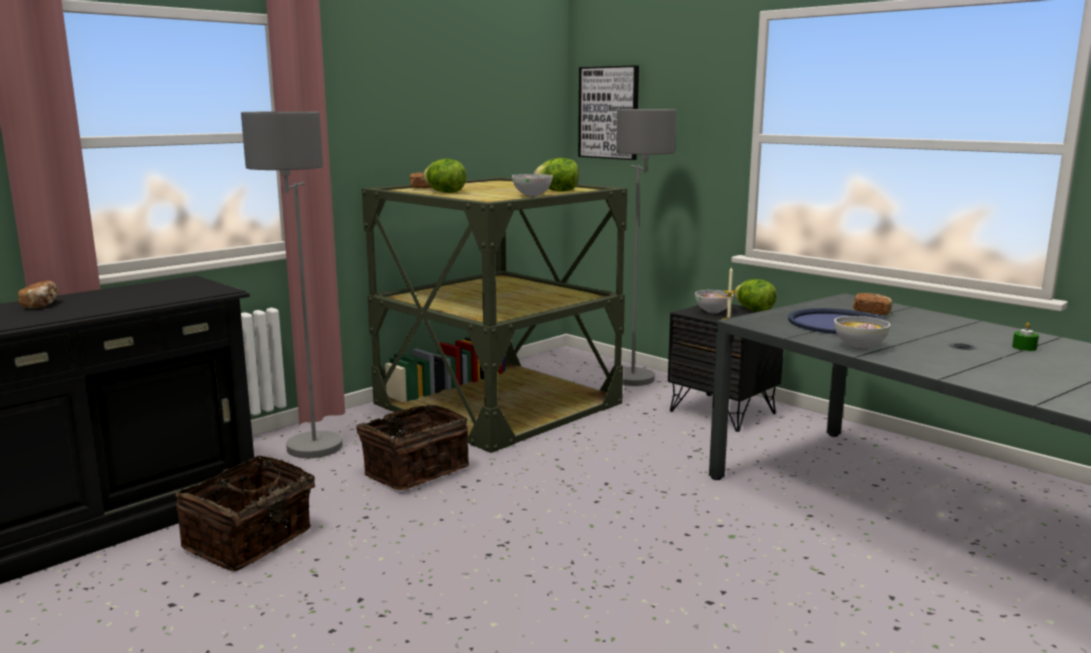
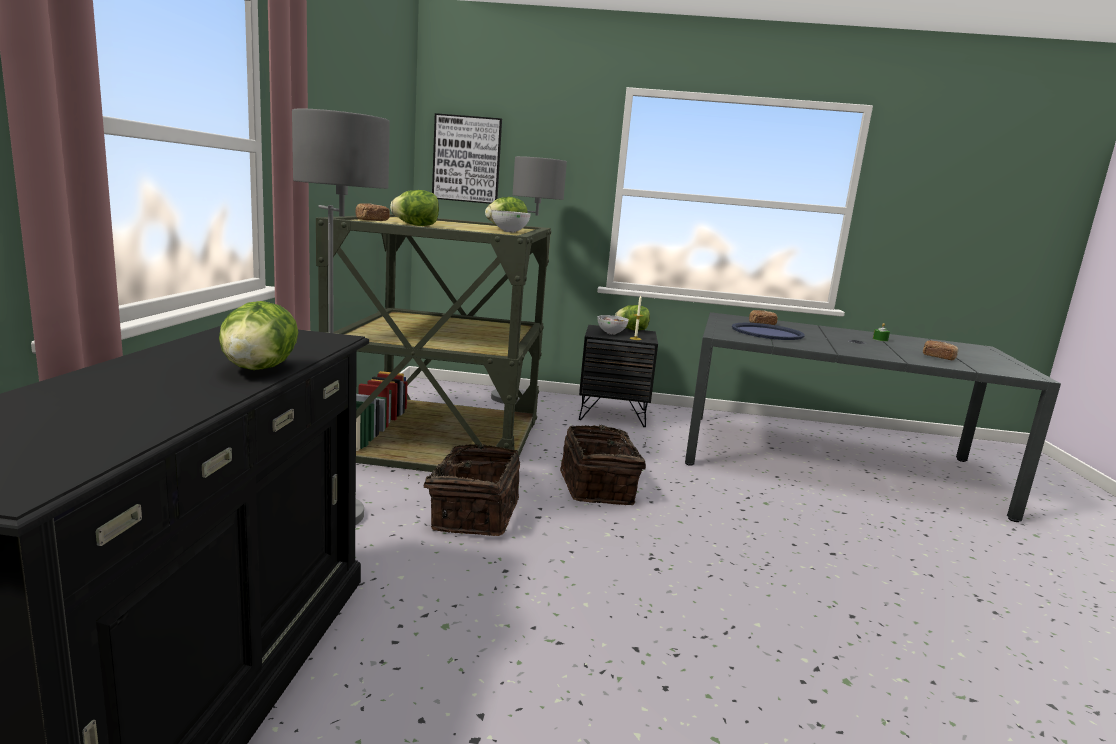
camera: 40 degrees left, 0 degrees up
bread [18,280,58,308] -> bread moved to [923,340,958,360]
basket [175,455,324,571] -> basket moved to [560,425,646,505]
bowl [834,316,890,350] -> none
none -> lettuce [219,301,298,370]

